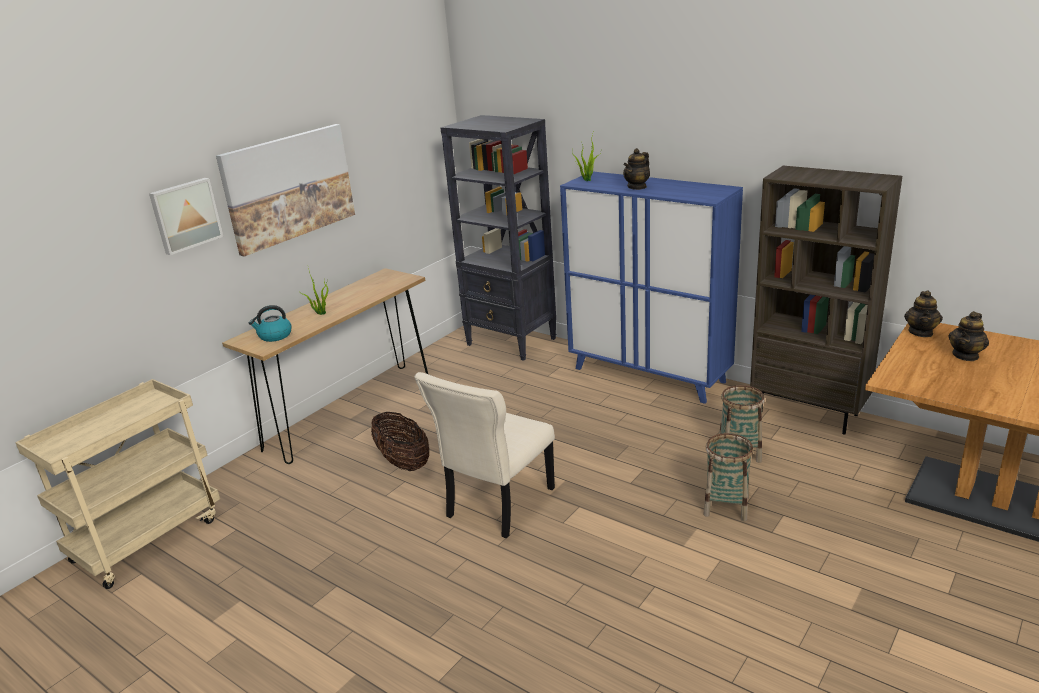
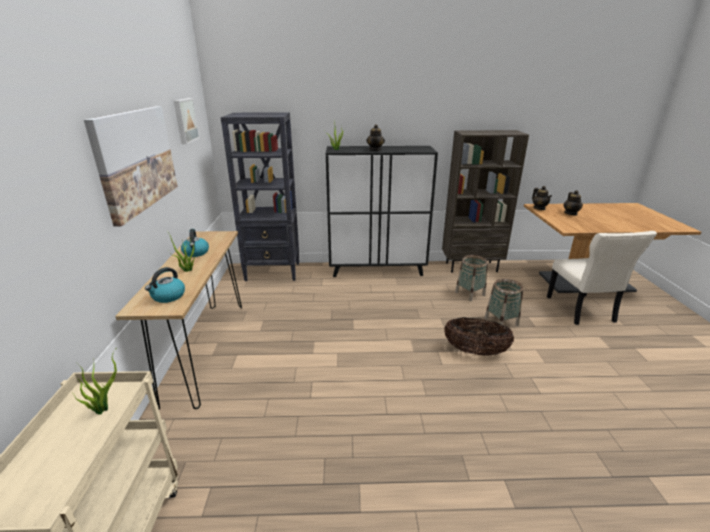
camera: 40 degrees left, 0 degrees up
picture [149,178,224,255] -> picture moved to [174,98,200,144]
basket [371,412,429,471] -> basket moved to [444,317,514,356]
beige chair [414,372,555,539] -> beige chair moved to [547,231,657,325]
blue cabinet [560,172,743,404] -> black cabinet [326,146,438,277]
none -> potted plant [74,350,117,415]
none -> kettle [181,229,209,257]

